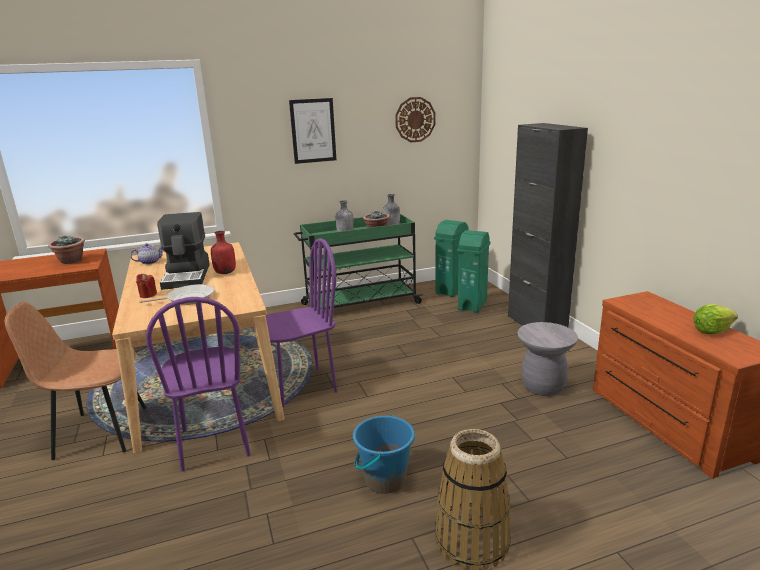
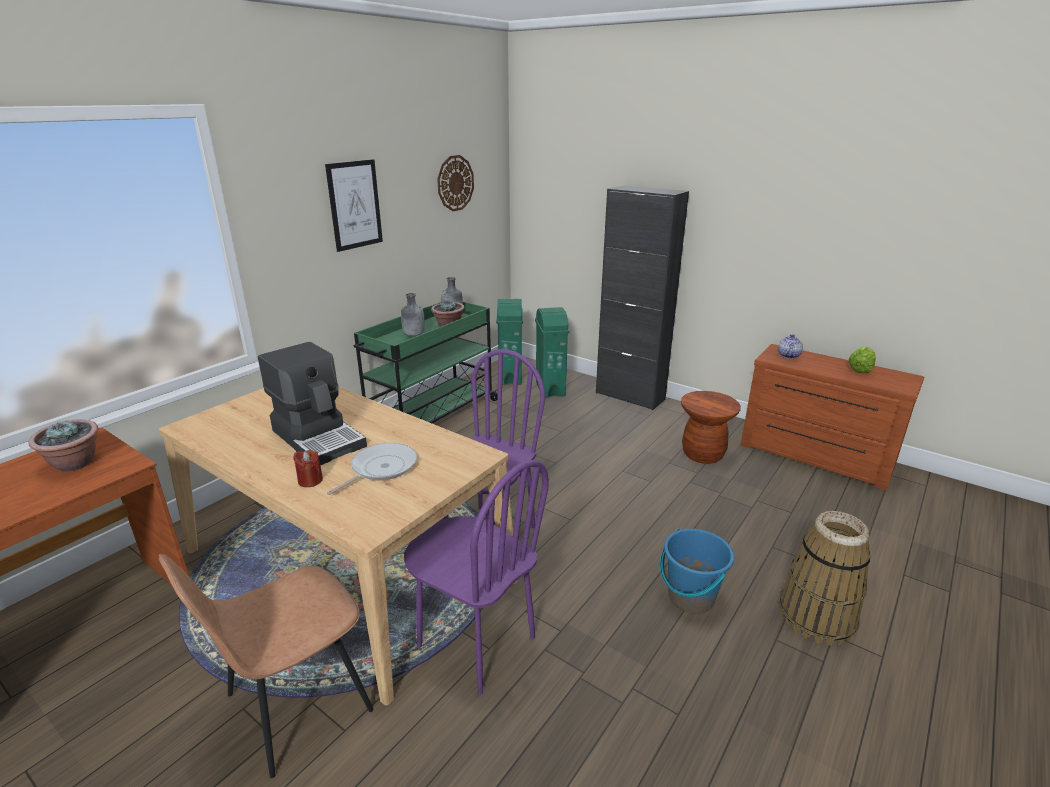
camera: 35 degrees left, 5 degrees up
teapot [130,243,163,265] -> teapot moved to [778,334,803,359]
red bottle [211,231,236,274] -> none
grey stool [517,322,578,396] -> brown stool [681,391,741,464]

